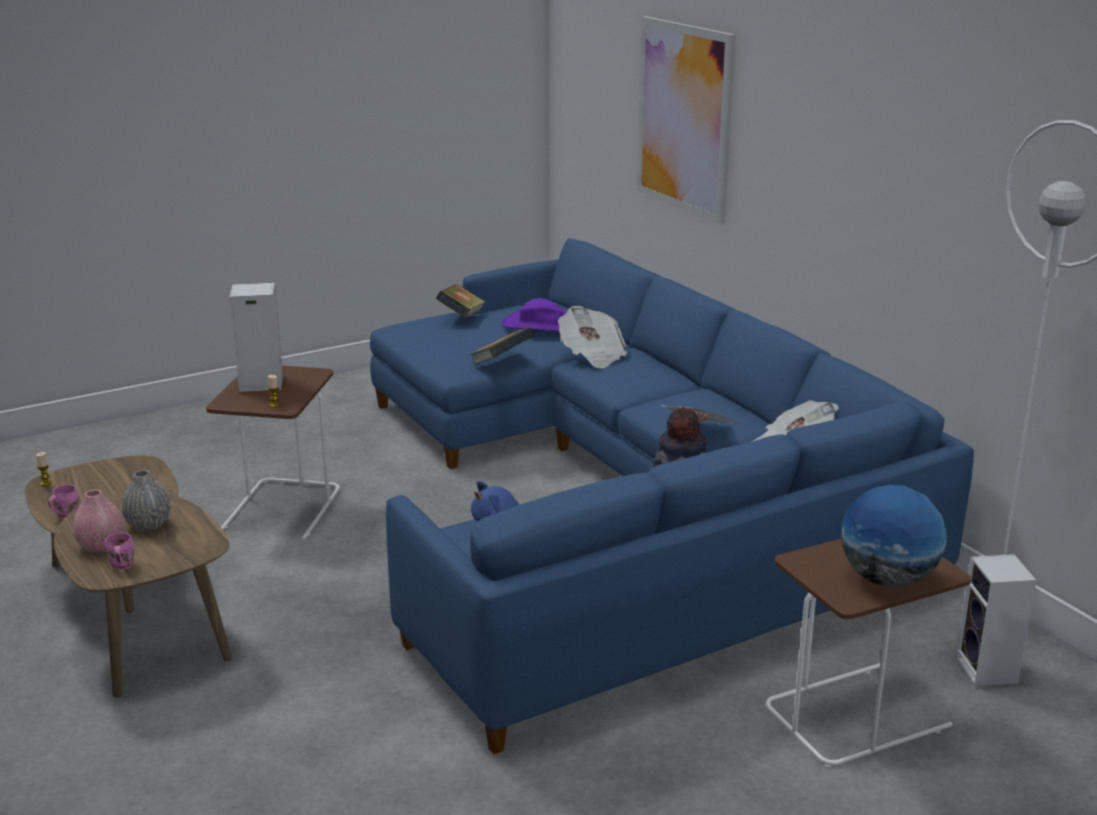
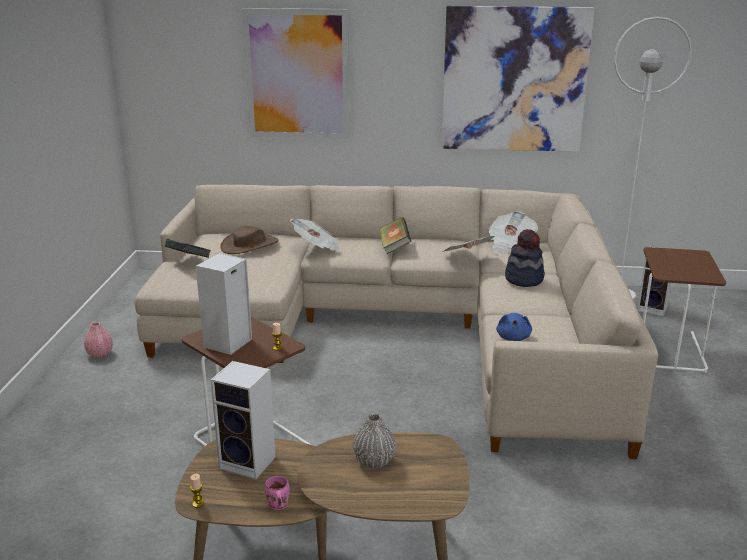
camera: 55 degrees left, 0 degrees up
pink vase [73,489,124,553] -> pink vase moved to [84,322,113,358]
pink mug [105,533,134,570] -> none
blue sofa [370,238,974,754] -> beige sofa [134,185,658,459]
book [469,327,534,365] -> book moved to [379,217,411,254]
purple hat [501,298,567,332] -> brown hat [220,226,279,254]
globe [841,485,947,587] -> none
none -> speaker [211,361,276,480]
none -> picture [442,6,594,152]

